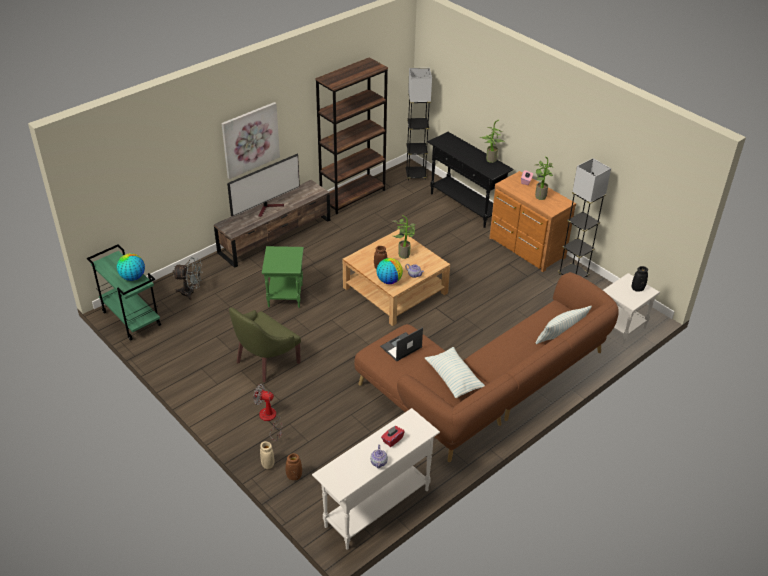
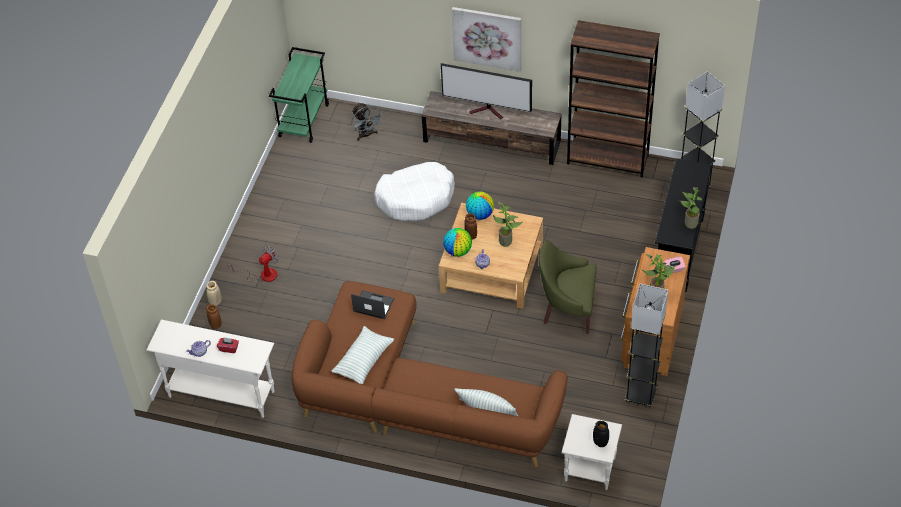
camera: 60 degrees right, 10 degrees up
globe [117,254,145,281] -> globe moved to [466,192,494,220]
green armchair [229,307,301,382] -> green armchair moved to [539,241,597,334]
fan [253,384,282,441] -> fan turned 60 degrees clockwise [227,246,279,283]
green side table [262,246,304,308] -> white dog bed [374,162,455,221]

